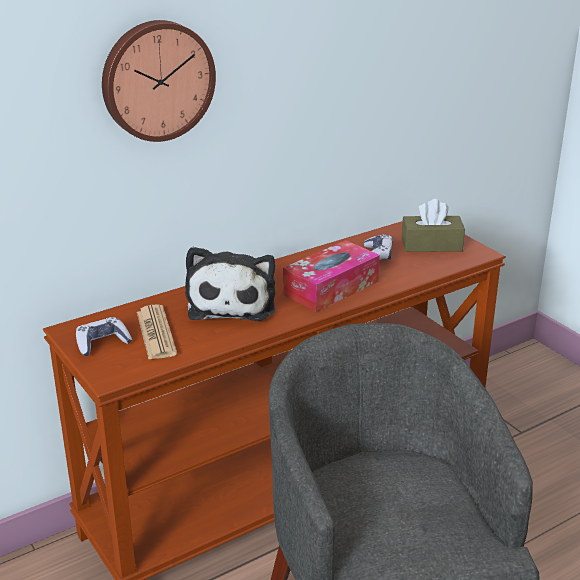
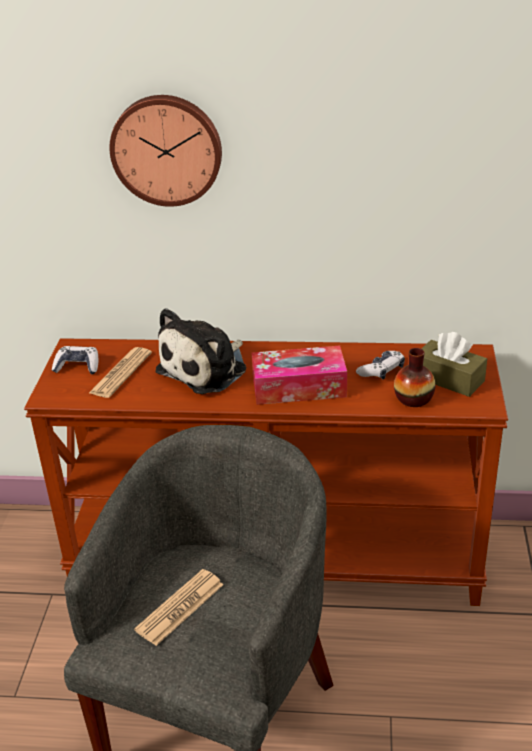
camera: 40 degrees right, 5 degrees up
none -> newspaper [134,569,224,646]
none -> vase [394,348,435,407]

